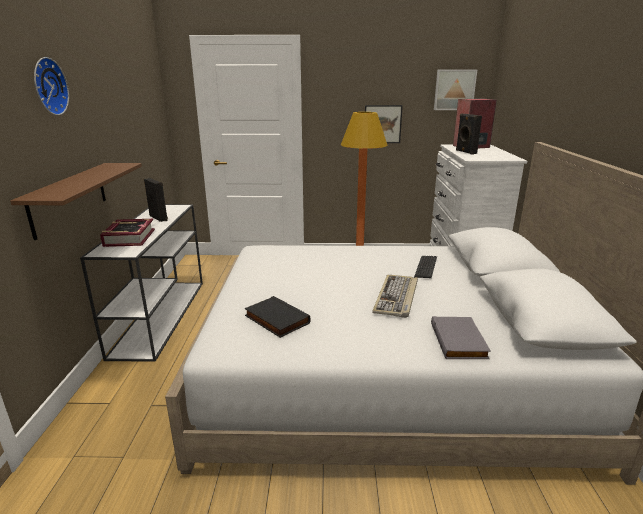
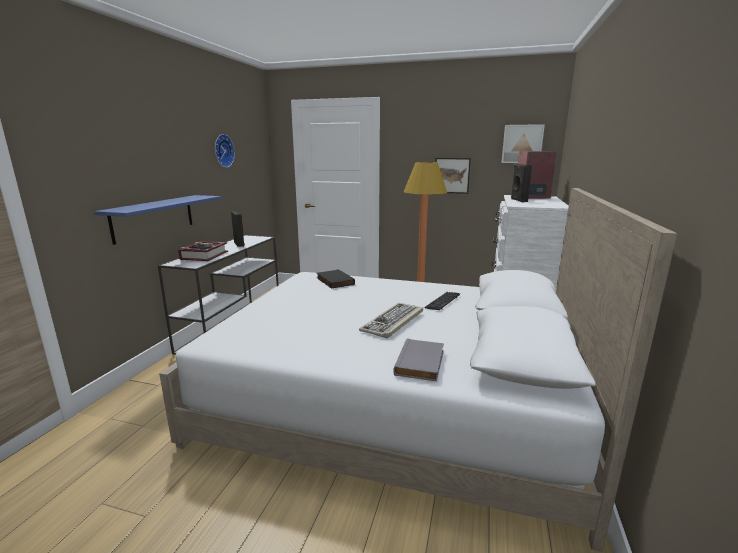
camera: 15 degrees right, 5 degrees down
brown shelf [10,163,142,240] -> blue shelf [94,195,221,245]
wall clock [34,57,69,115] -> wall clock moved to [215,134,235,168]
black book [245,296,310,338] -> black book moved to [317,269,355,289]

